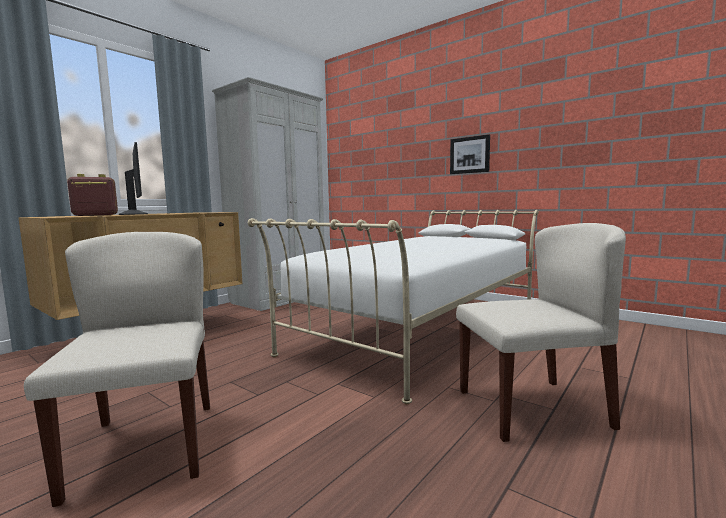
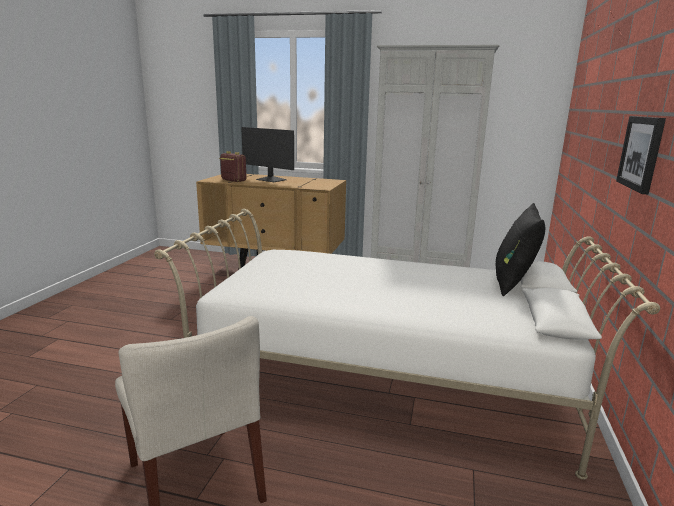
camera: 65 degrees right, 10 degrees up
beige chair [24,232,210,507] -> none
monitor [119,142,148,215] -> monitor turned 90 degrees clockwise [241,127,294,182]
none -> black pillow [496,203,545,296]

